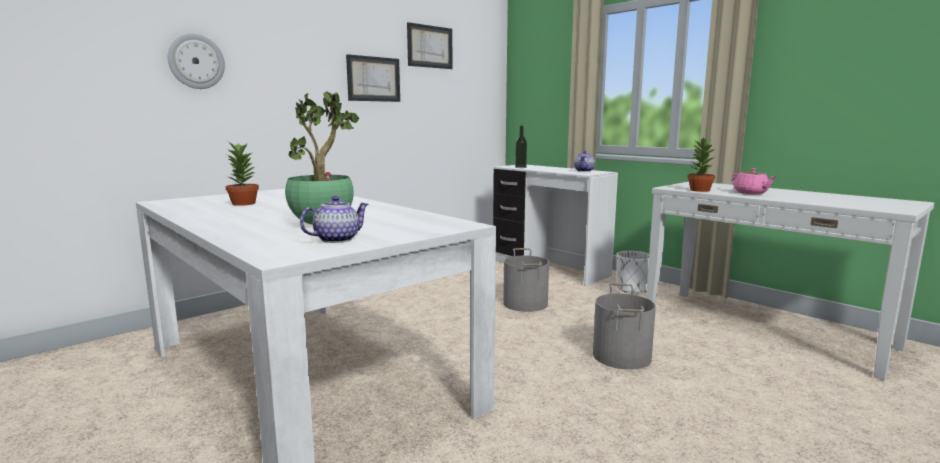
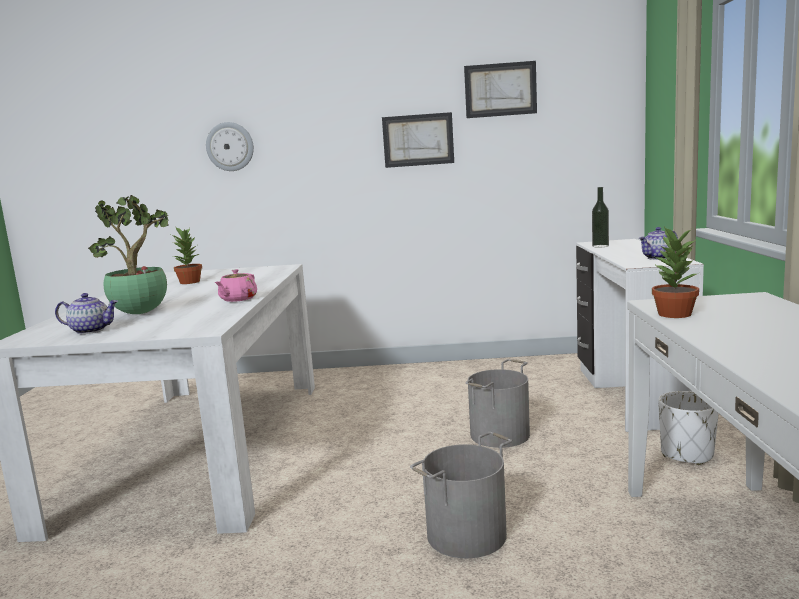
camera: 45 degrees right, 0 degrees up
pink teapot [732,168,777,194] -> pink teapot moved to [215,269,257,302]

